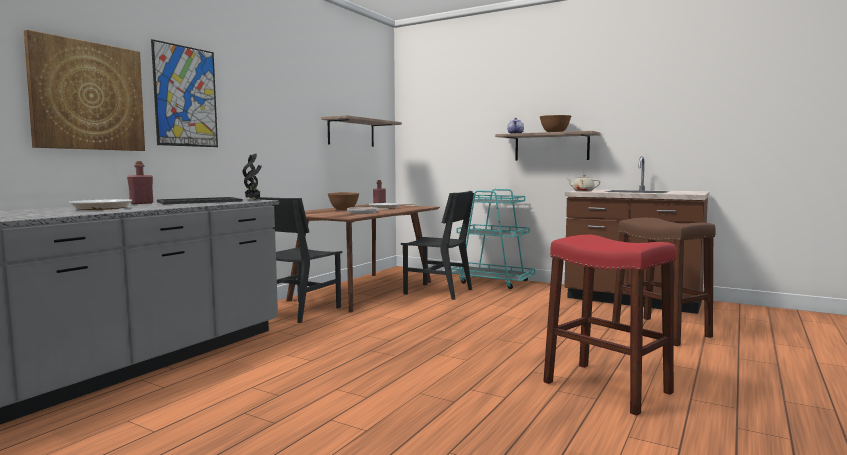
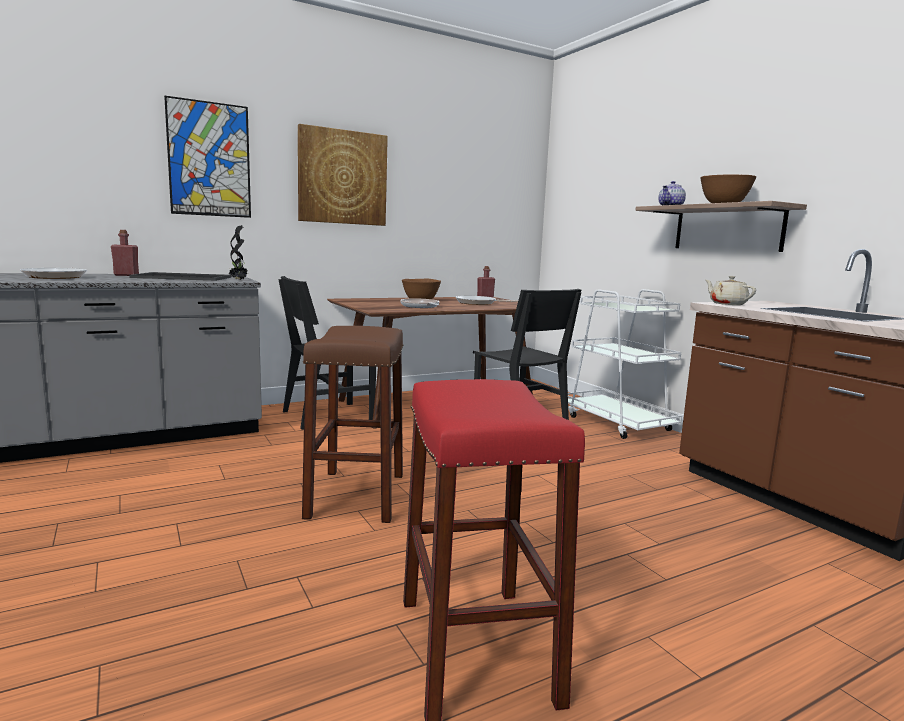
camera: 30 degrees right, 5 degrees up
picture [24,30,145,151] -> picture moved to [298,124,388,226]
shelf [321,115,402,147] -> none
turquoise cart [451,189,535,289] -> white cart [568,289,682,439]
brown stool [612,218,716,346] -> brown stool moved to [302,326,404,523]

